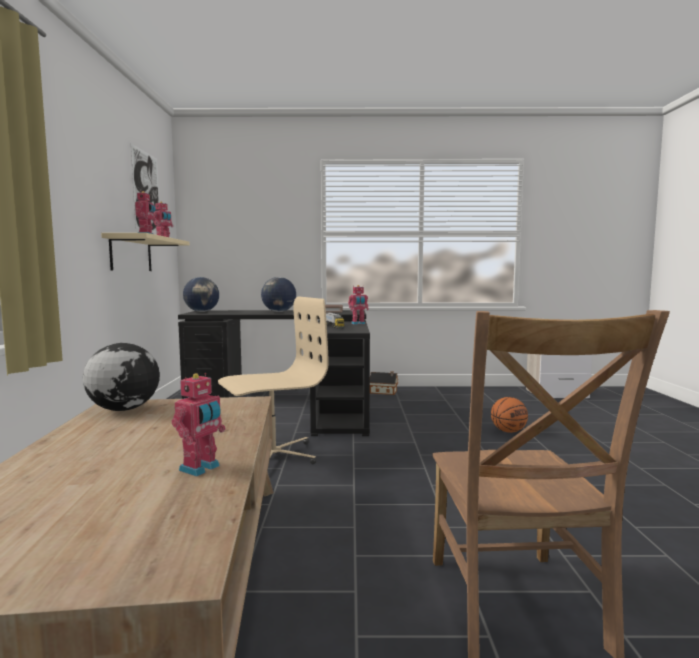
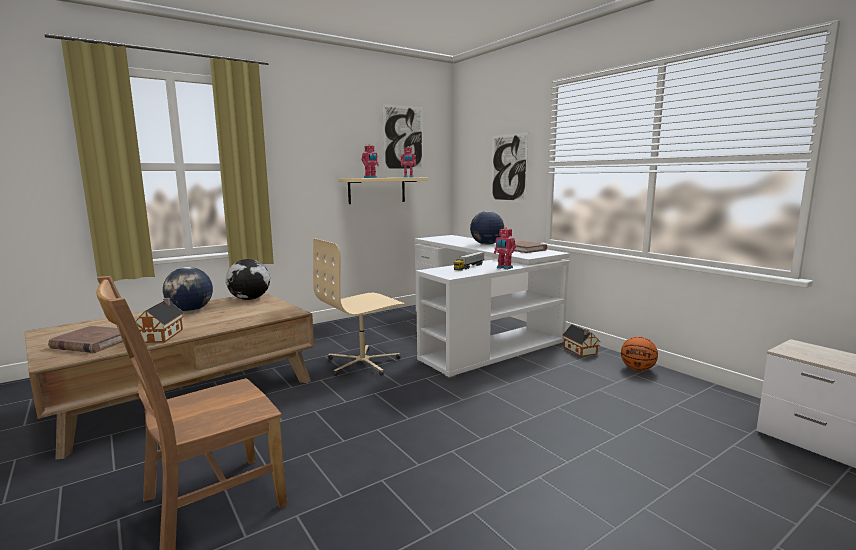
camera: 55 degrees right, 5 degrees up
toy robot [172,373,226,477] -> toy house [136,298,184,343]
black desk [178,310,370,436] -> white desk [415,235,570,379]
globe [183,277,219,312] -> globe moved to [163,267,213,312]
beige office chair [218,296,329,464] -> beige office chair turned 120 degrees clockwise [313,238,405,376]
basketball [491,397,528,433] -> basketball moved to [621,337,658,371]
none -> brown book [48,326,123,353]
none -> picture [491,133,528,202]

